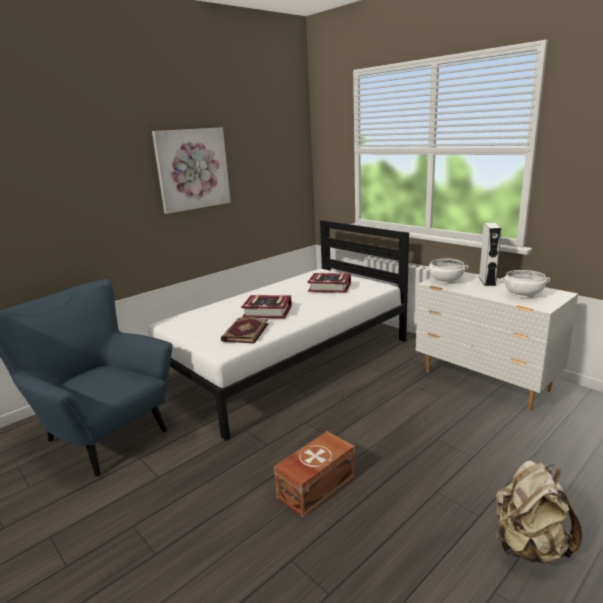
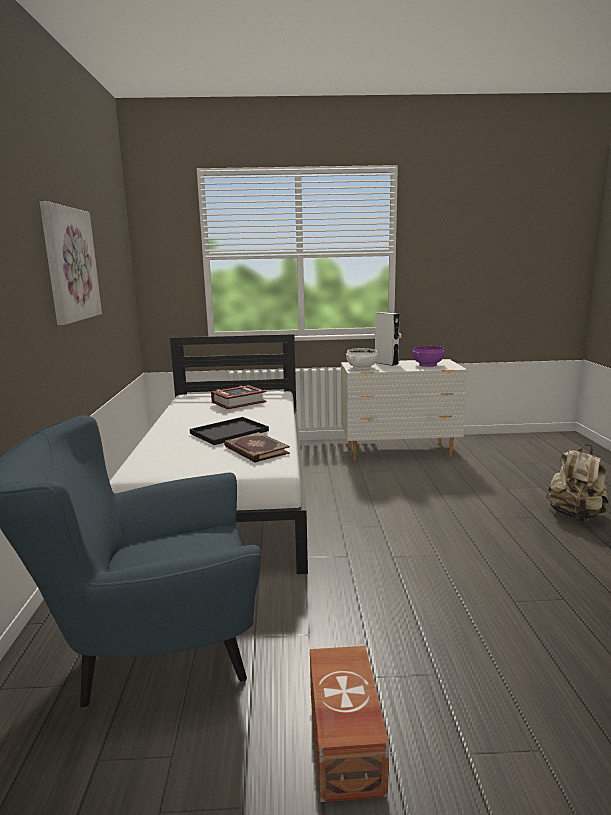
camera: 50 degrees left, 5 degrees down
book [241,295,292,318] -> black tray [190,417,269,445]
brown storage box [274,431,355,517] -> brown storage box moved to [310,646,389,802]
white bowl [500,270,550,299] -> purple bowl [413,346,445,367]

